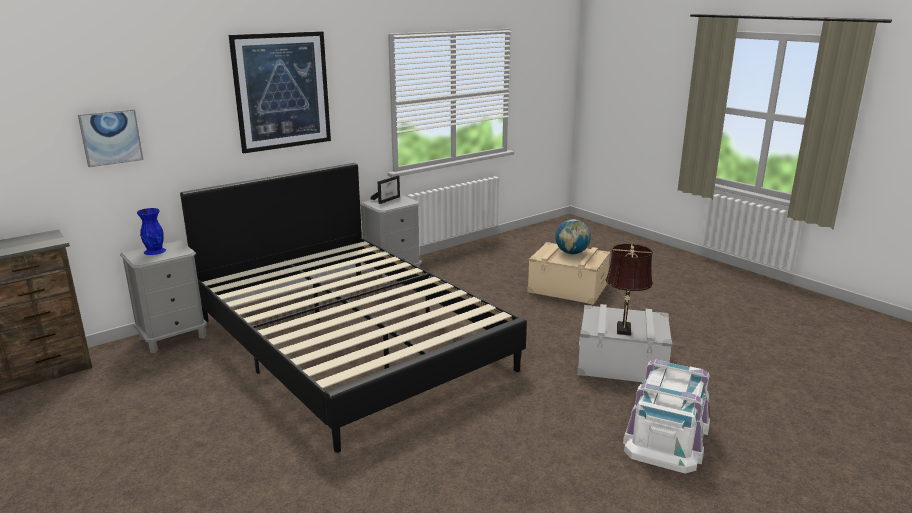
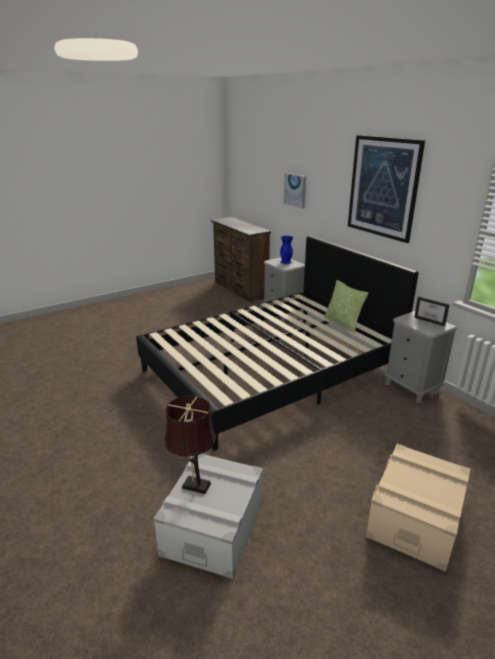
camera: 95 degrees right, 5 degrees up
globe [555,219,591,254] -> none
white storage box [623,359,710,473] -> none
none -> pillow [324,280,368,333]

